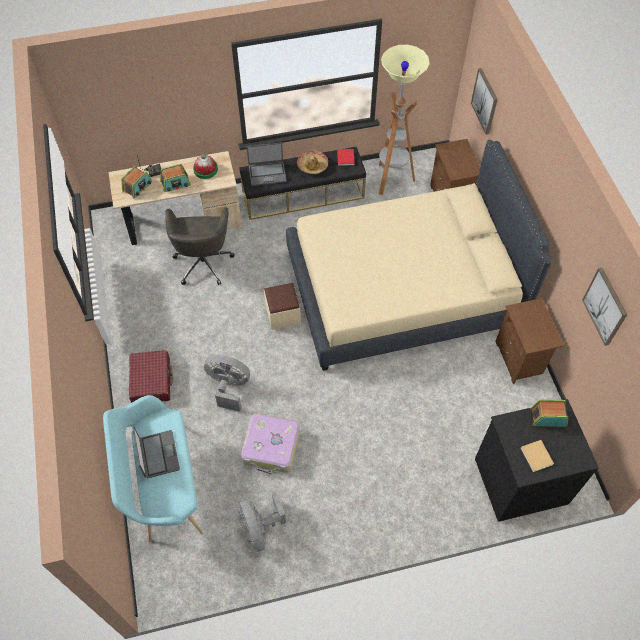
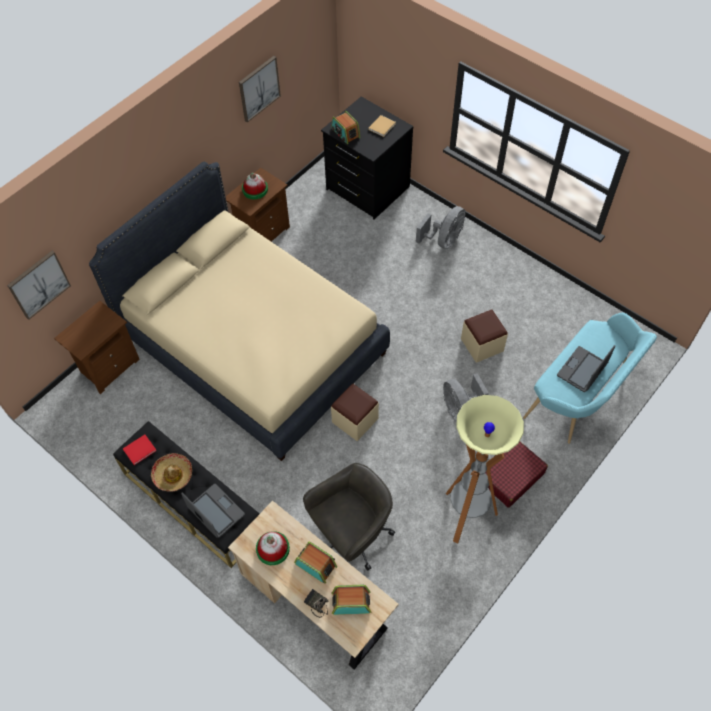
camera: 125 degrees left, 0 degrees up
grey fan [239,491,286,552] -> grey fan moved to [416,206,465,249]
suitcase [241,414,300,474] -> beige ottoman [461,309,508,363]
floor lamp [378,45,430,196] -> floor lamp moved to [446,395,524,544]
none -> hat [242,173,268,199]

